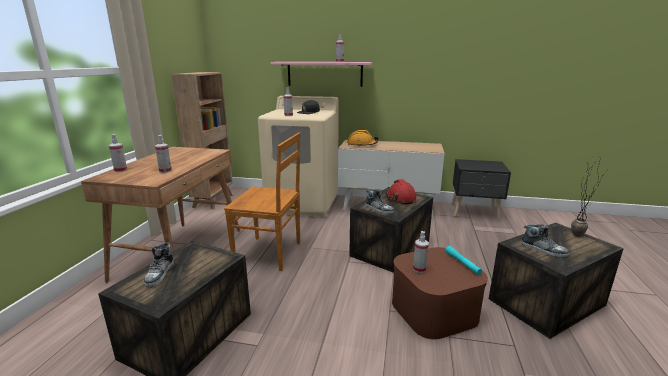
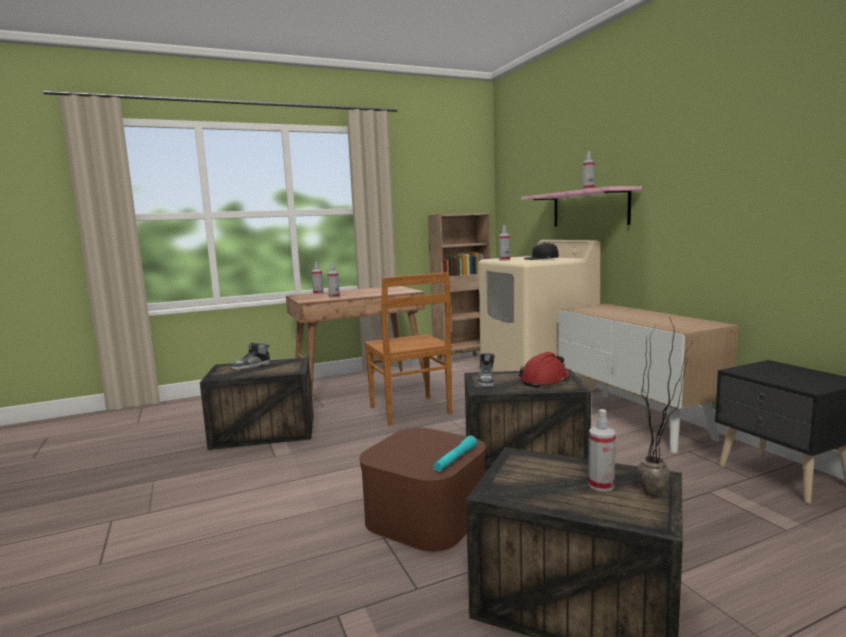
camera: 55 degrees right, 10 degrees down
orange hard hat [347,130,379,146] -> none
spray bottle [413,231,429,273] -> spray bottle moved to [588,409,616,492]
shoe [521,224,569,257] -> none

